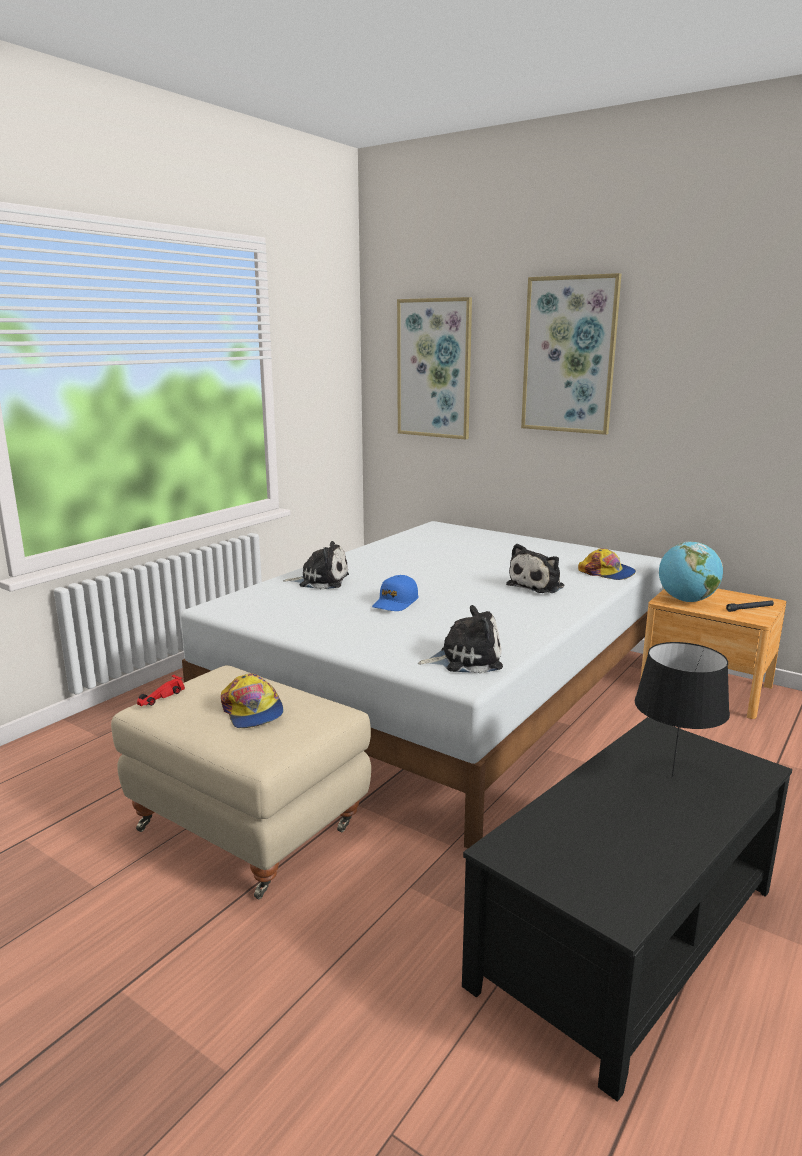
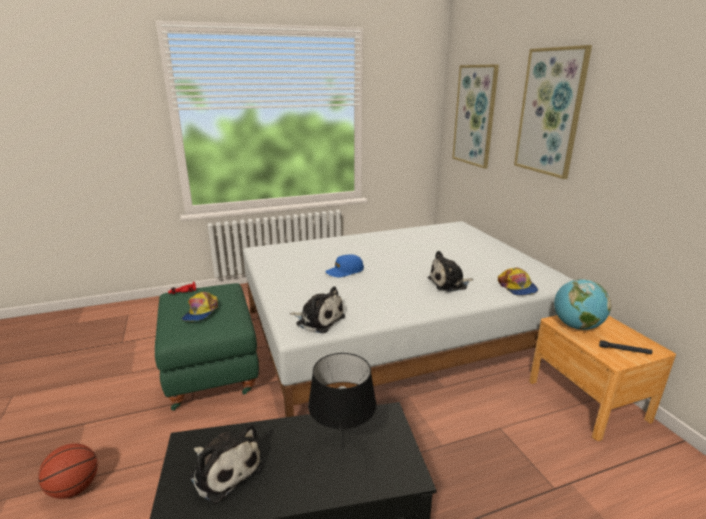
camera: 35 degrees right, 5 degrees up
beige ottoman [111,665,371,899] -> green ottoman [155,283,259,411]
plush toy [283,541,349,590] -> plush toy moved to [189,423,263,504]
none -> basketball [38,443,98,499]

